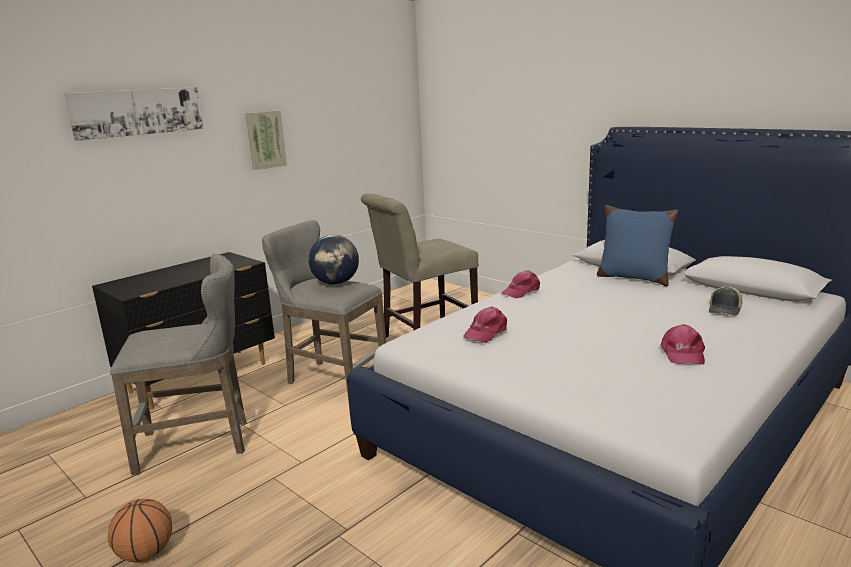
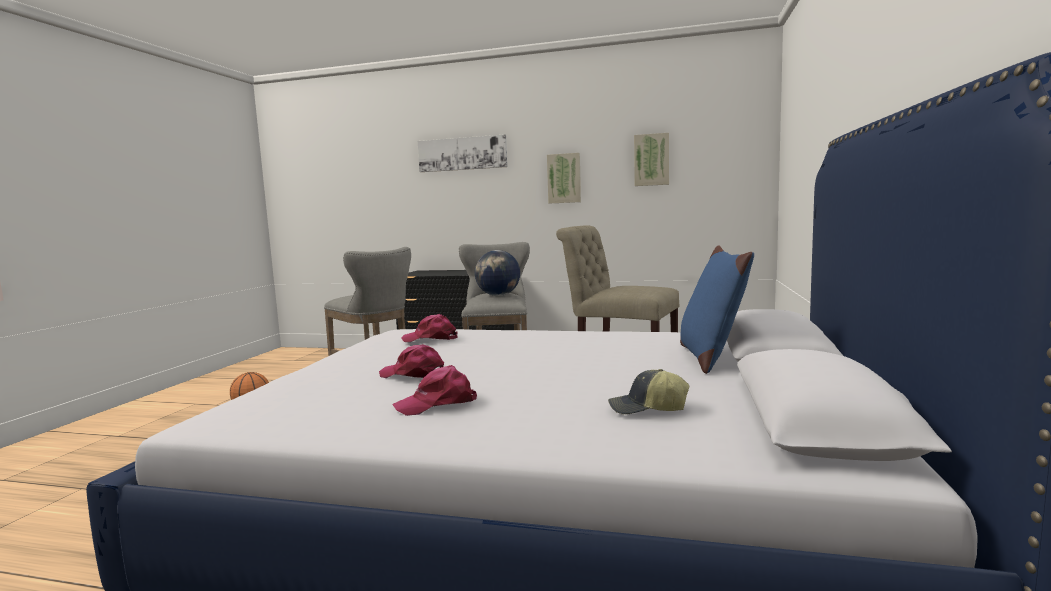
camera: 60 degrees right, 10 degrees down
pink cap [501,270,540,298] -> pink cap moved to [379,344,444,378]
none -> picture [634,133,669,186]

